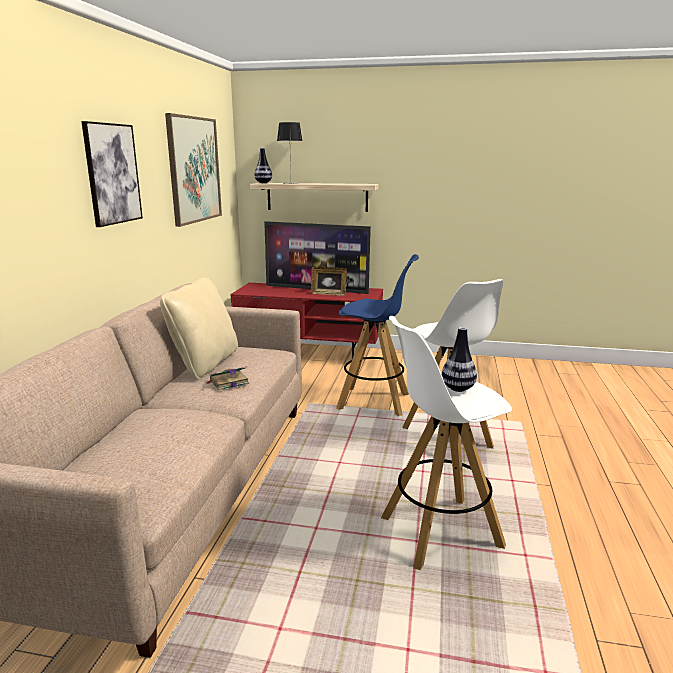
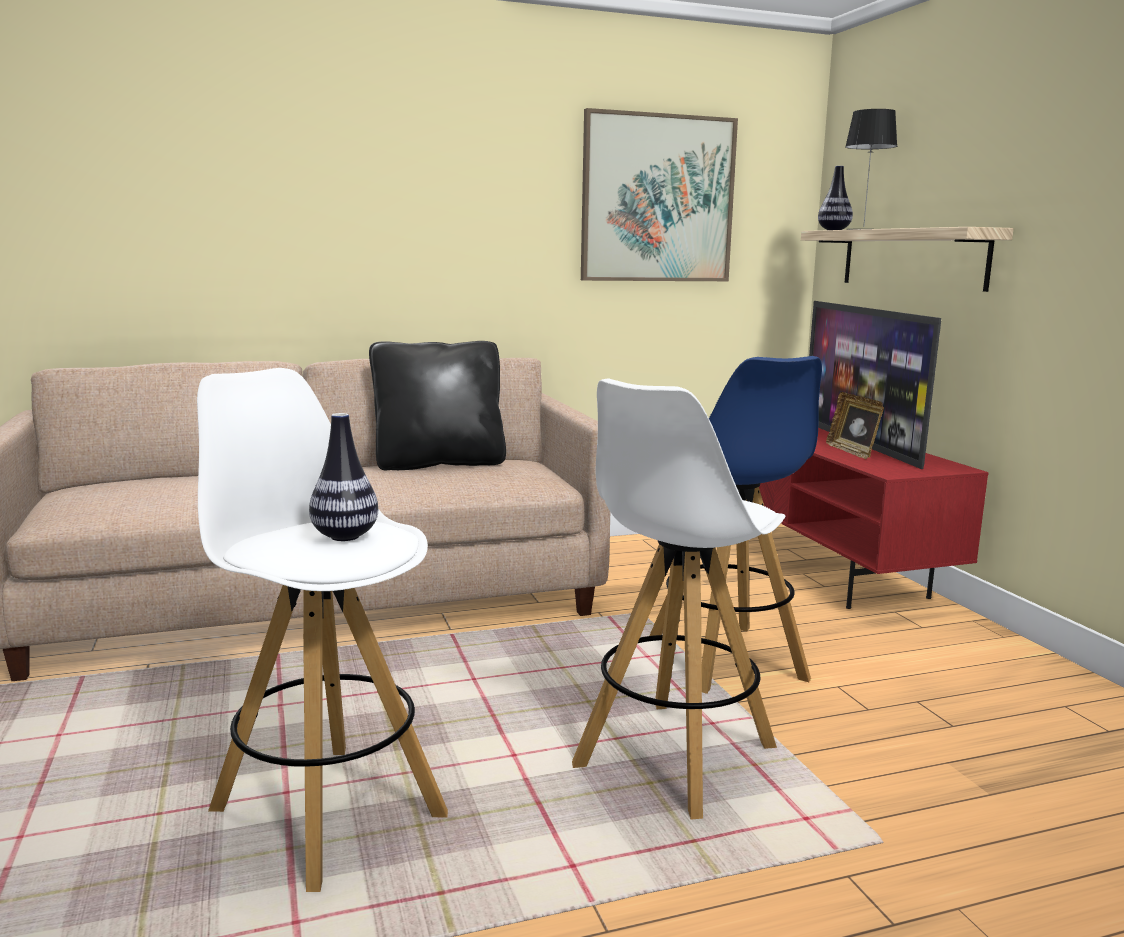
camera: 60 degrees right, 5 degrees down
picture [81,121,143,227] -> none
beige pillow [160,278,238,380] -> black pillow [369,341,506,471]
book [206,366,249,390] -> none

